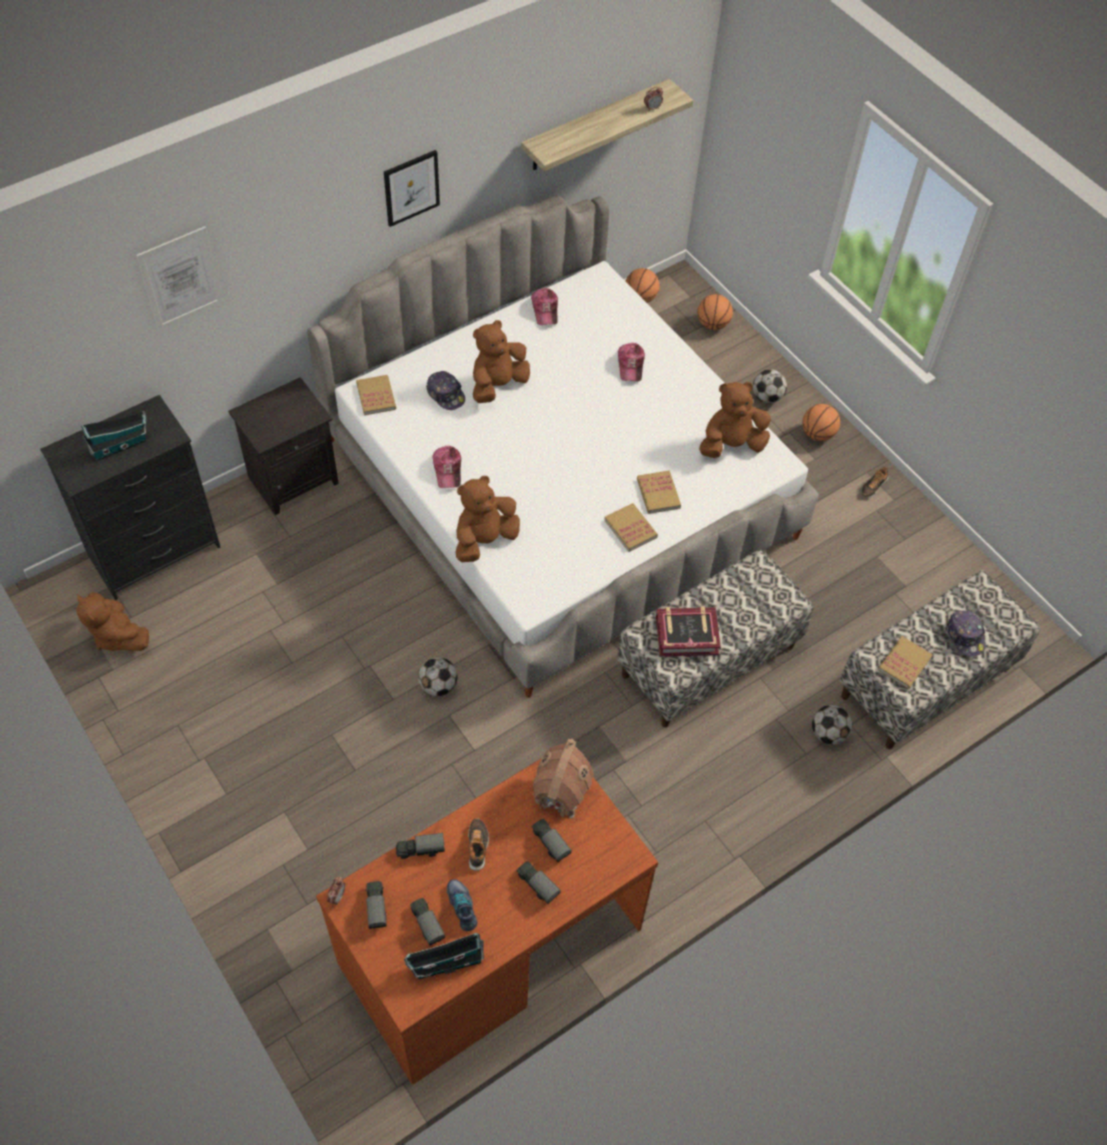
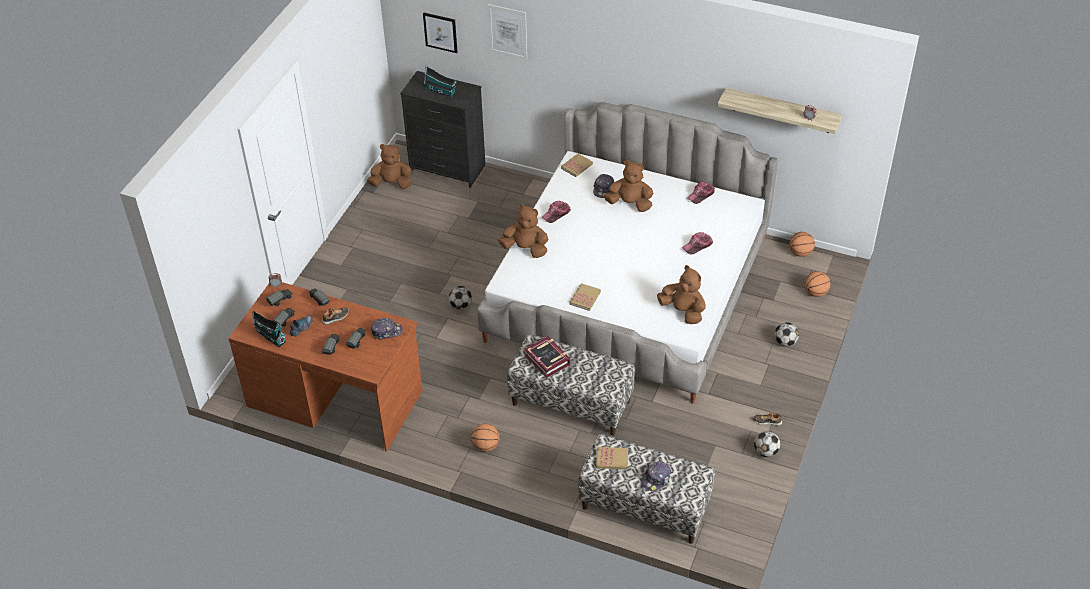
camera: 60 degrees right, 10 degrees down
brown plush toy [76,592,149,651] -> brown plush toy turned 75 degrees clockwise [367,144,412,189]
black nightstand [228,377,339,515] -> none
picture [384,150,440,227] -> picture moved to [423,13,457,53]
toy house [533,739,594,819] -> cap [371,318,403,339]
book [637,470,681,514] -> none
basketball [802,404,840,441] -> basketball moved to [471,424,500,452]
football [812,705,852,745] -> football moved to [754,431,780,457]

